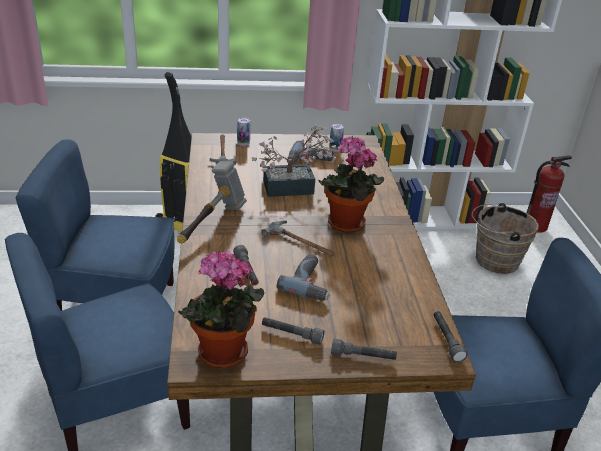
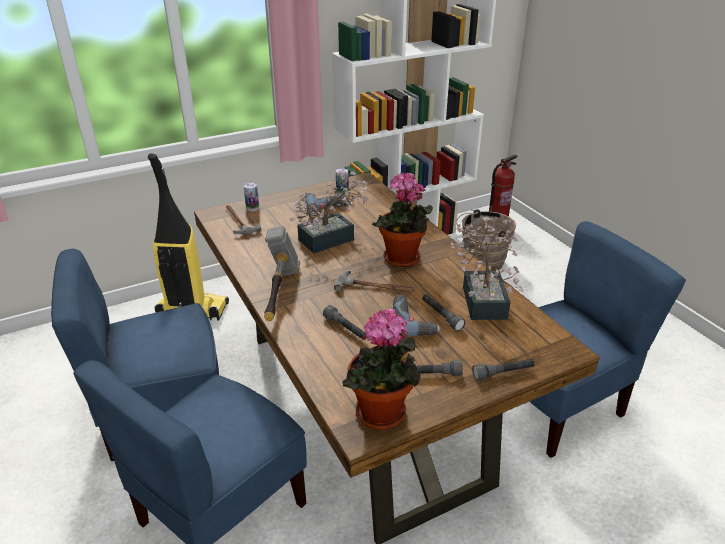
camera: 20 degrees left, 0 degrees up
grey flashlight [434,311,467,362] -> grey flashlight moved to [422,294,465,331]
none -> potted plant [451,217,523,320]

